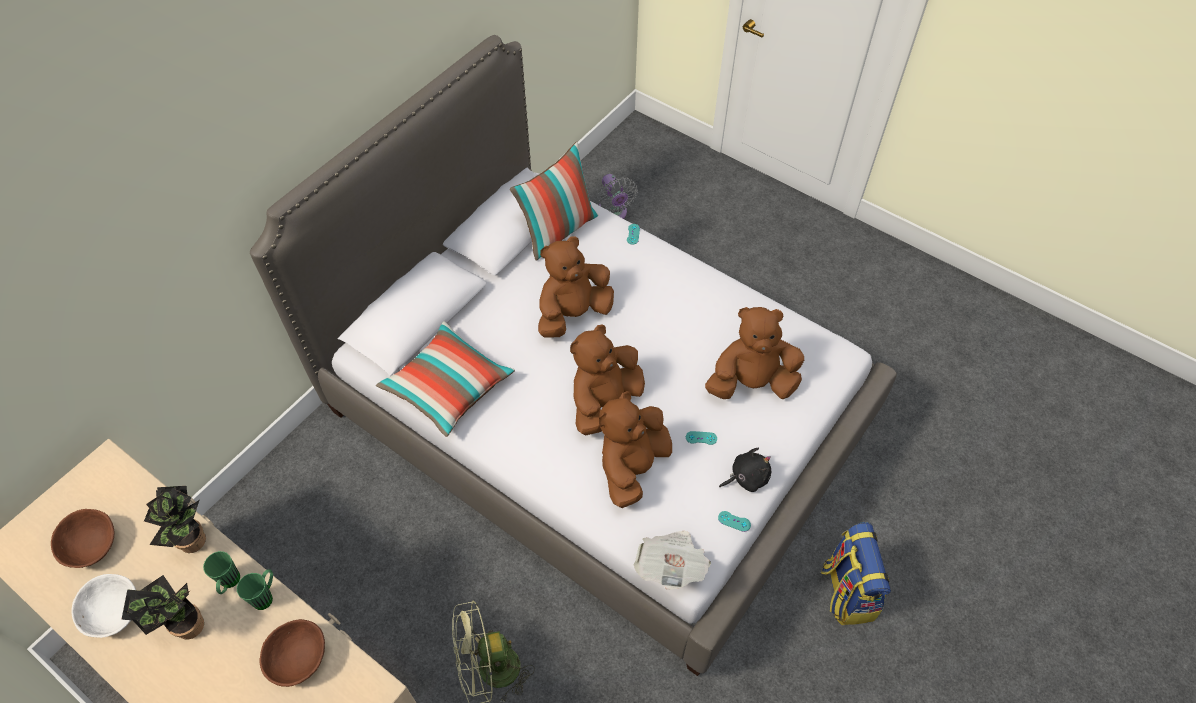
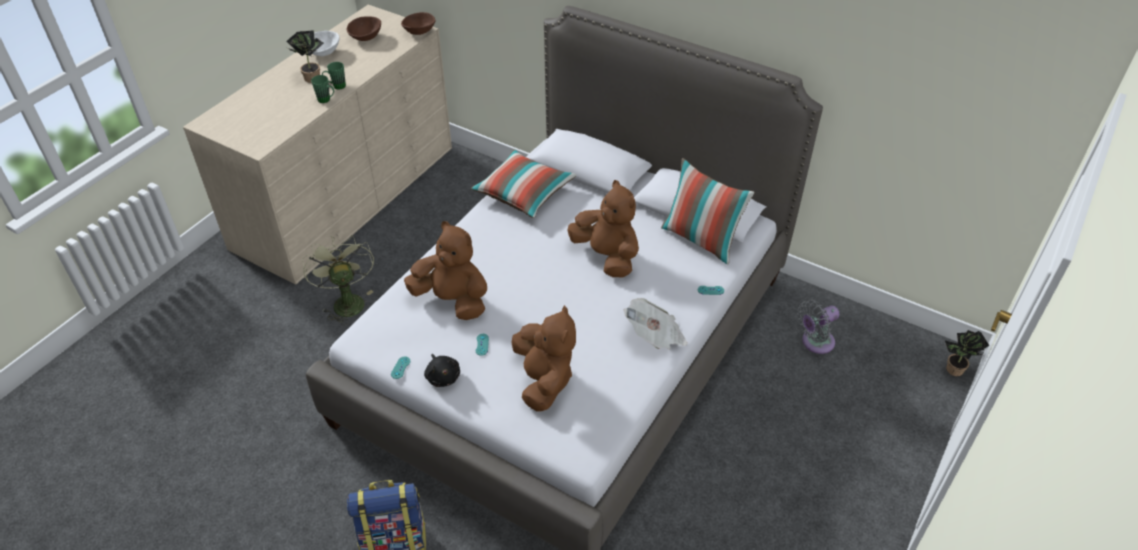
camera: 85 degrees right, 10 degrees down
potted plant [144,486,206,553] -> potted plant moved to [945,330,989,376]
brown bowl [259,619,325,687] -> brown bowl moved to [401,12,435,35]
brown plush toy [570,324,645,436] -> none
newspaper [634,530,711,590] -> newspaper moved to [624,298,688,349]

